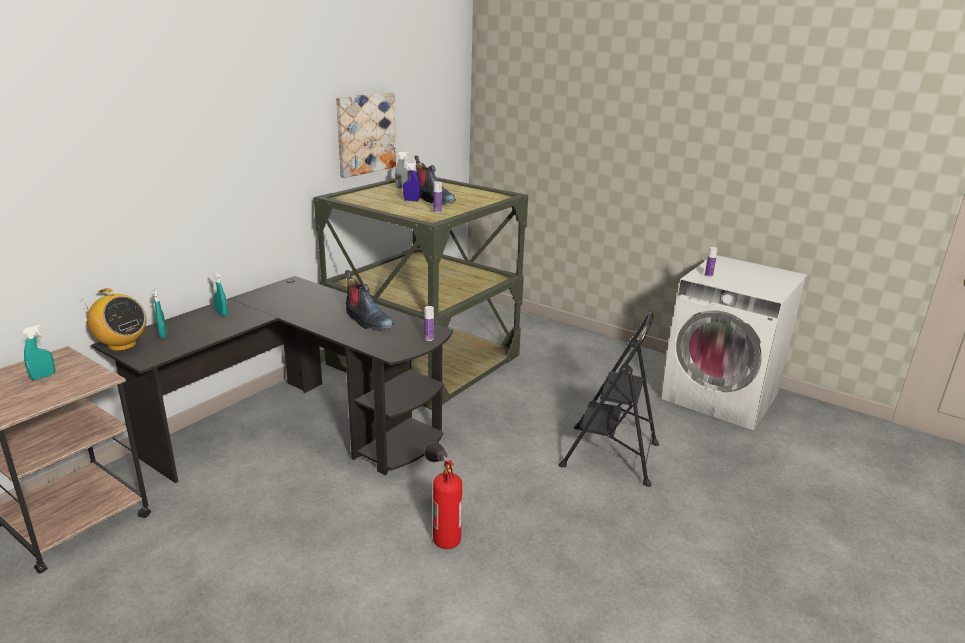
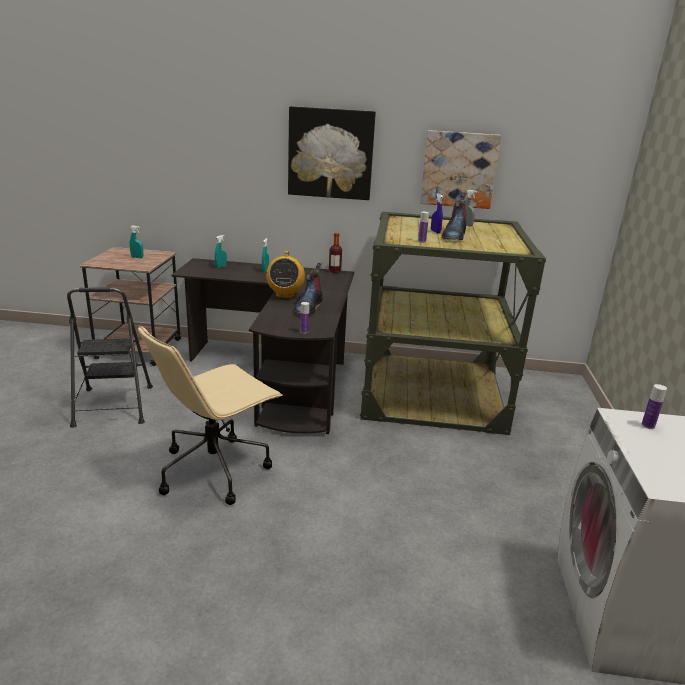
camera: 60 degrees right, 0 degrees up
radio [83,288,146,351] -> radio moved to [266,251,305,299]
fire extinguisher [424,442,462,549] -> beige office chair [138,325,282,505]
black step ladder [558,312,659,487] -> black step ladder moved to [67,287,153,428]
none -> picture [288,106,376,200]
none -> bottle [329,233,342,273]

